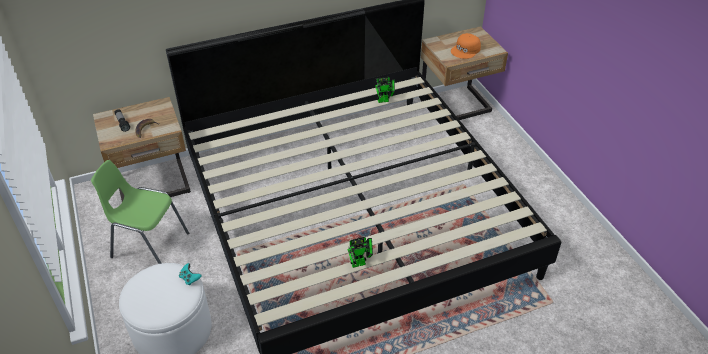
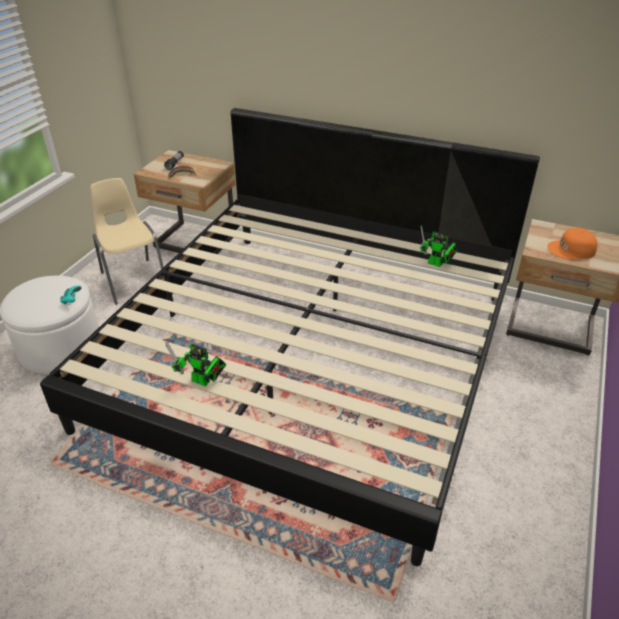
camera: 45 degrees right, 5 degrees down
green chair [91,160,189,264] -> beige chair [90,178,164,305]

